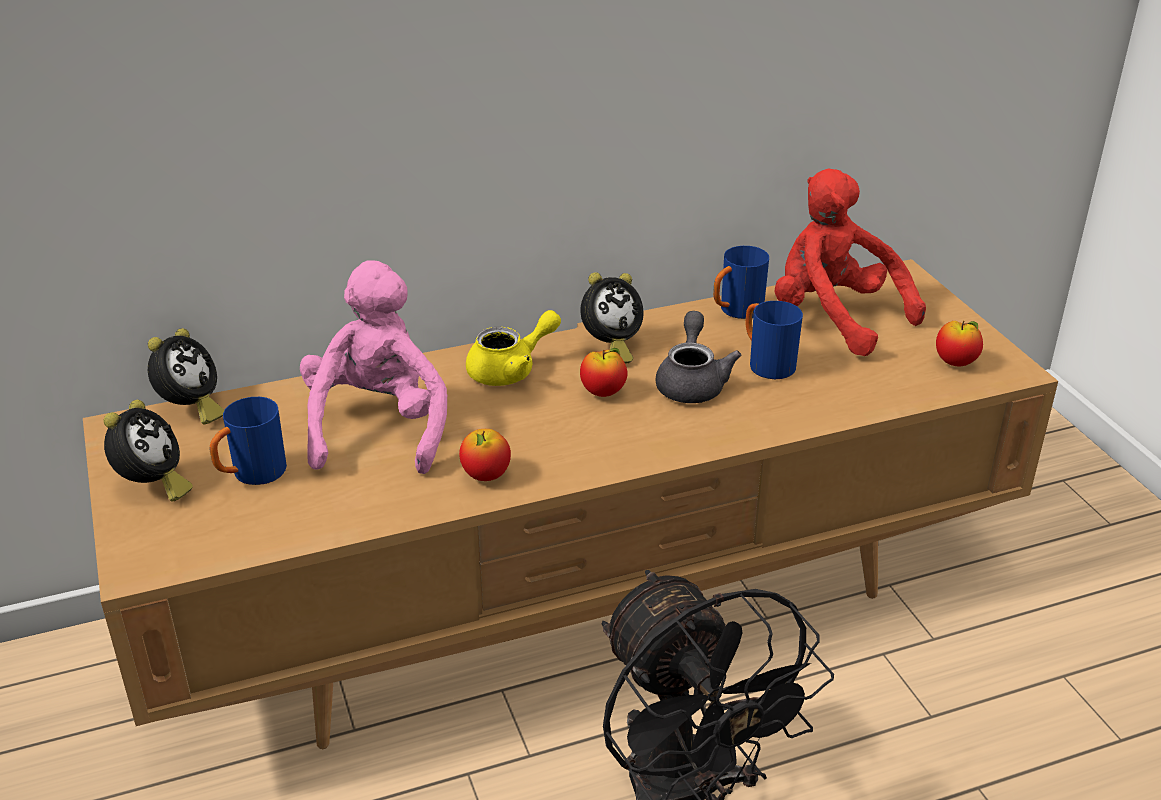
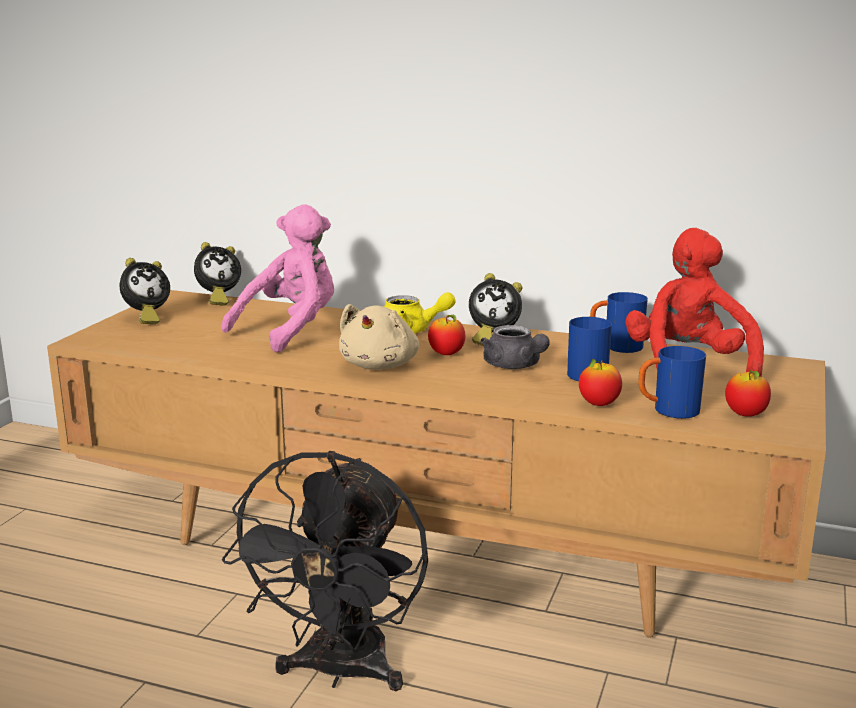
camera: 40 degrees right, 15 degrees down
blue mug [210,397,287,485] -> blue mug moved to [638,346,706,419]
apple [459,429,511,481] -> apple moved to [579,359,622,406]
grey teapot [655,311,741,403] -> grey teapot turned 105 degrees clockwise [480,325,550,369]
none -> beige plush toy [339,304,419,370]

